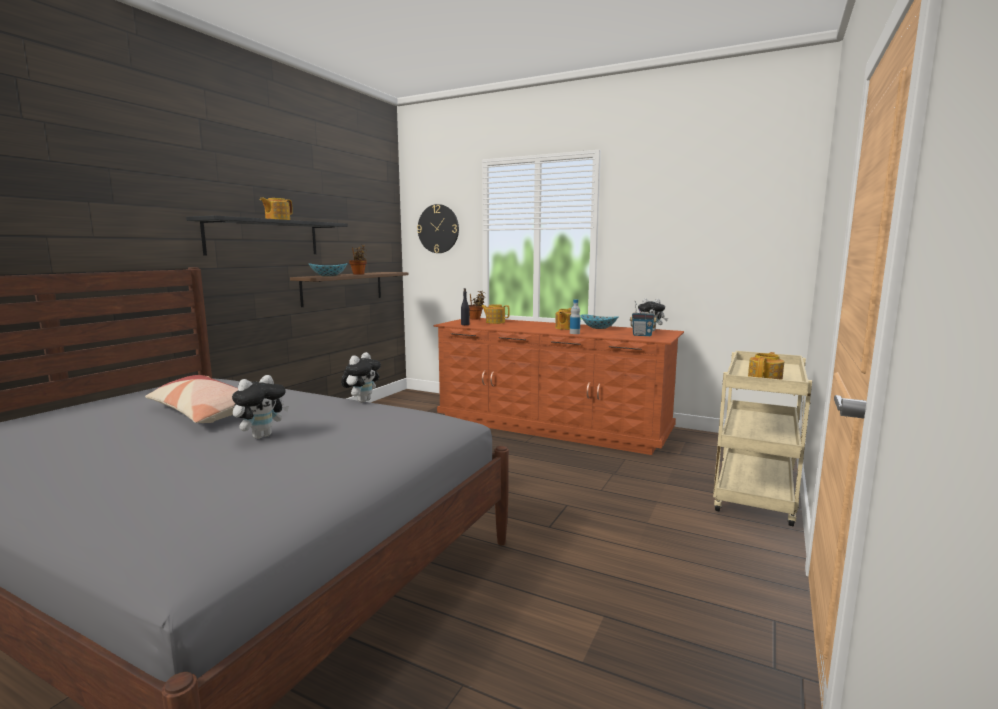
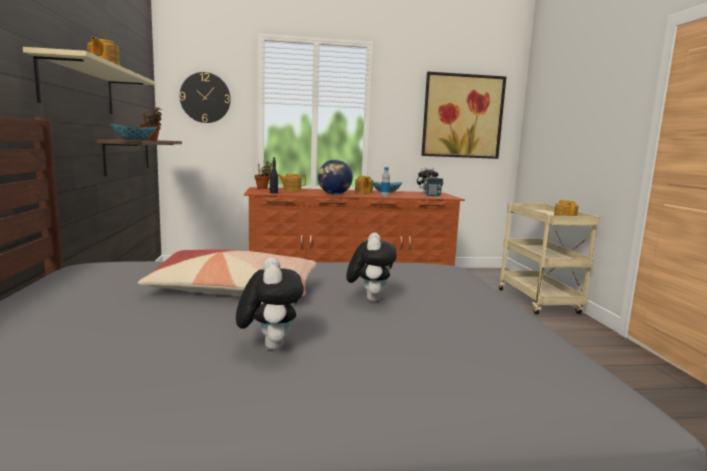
camera: 35 degrees left, 0 degrees up
black shelf [186,215,348,255] -> beige shelf [23,47,155,114]
plush toy [341,352,381,403] -> plush toy moved to [236,257,304,350]
none -> globe [318,160,353,195]
none -> picture [421,72,506,159]

